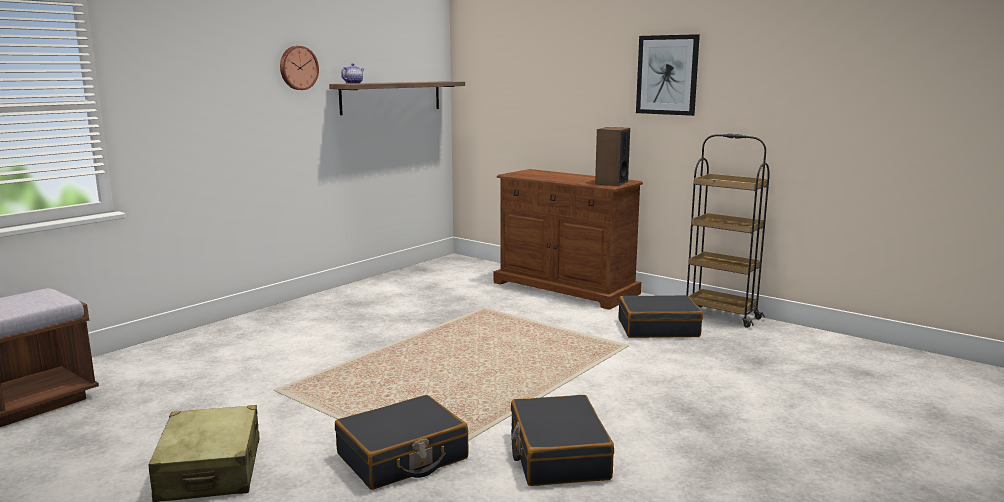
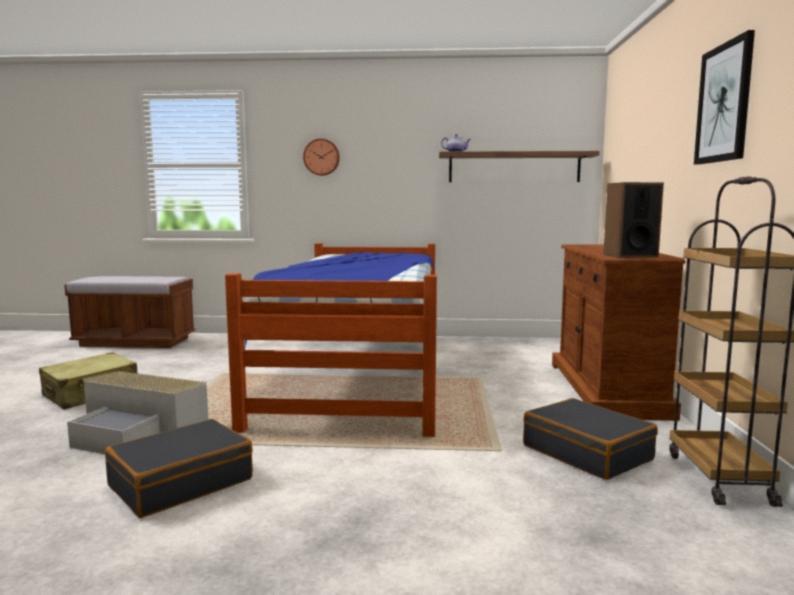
camera: 55 degrees right, 5 degrees down
wall clock [280,46,319,90] -> wall clock moved to [303,139,340,176]
black suitcase [335,395,469,490] -> grey storage box [67,371,208,454]
none -> bed [225,243,437,437]

